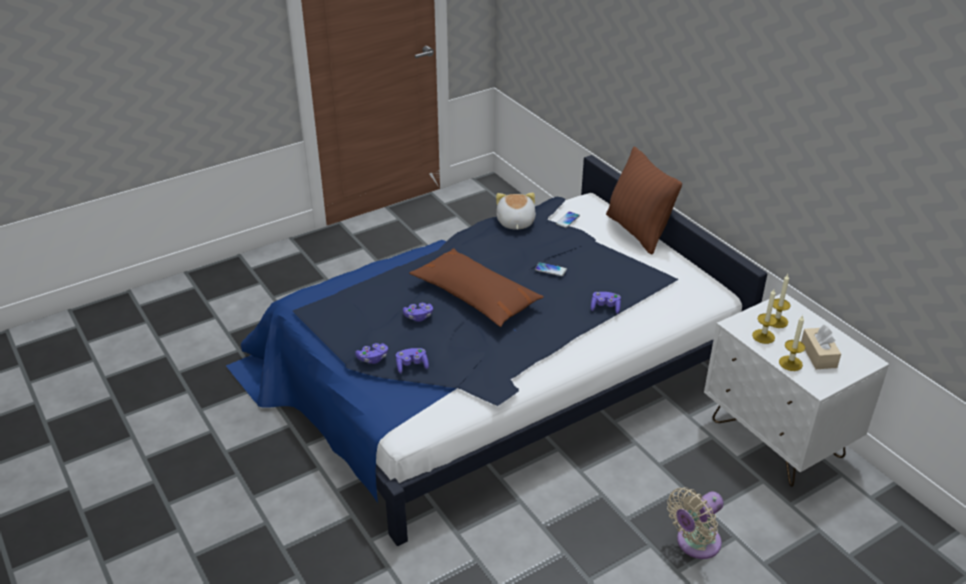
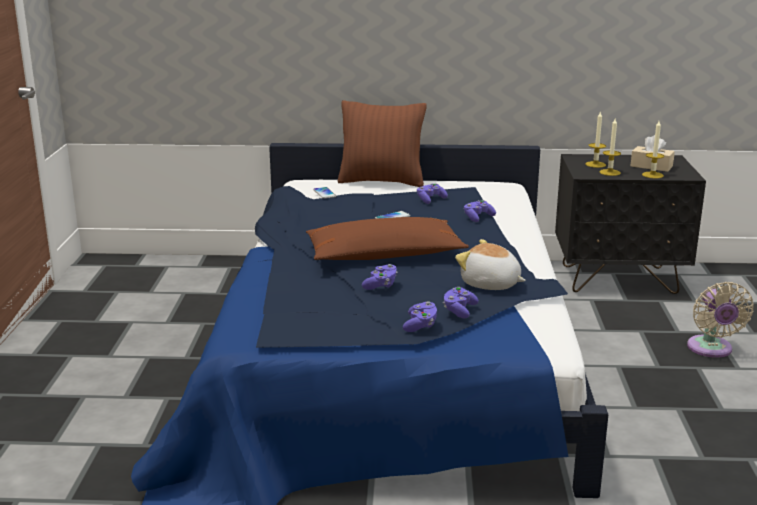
camera: 55 degrees left, 15 degrees down
plush toy [496,193,536,230] -> plush toy moved to [455,239,526,290]
white nightstand [704,294,889,487] -> black nightstand [555,154,706,294]
none -> purple game controller [417,183,448,204]

